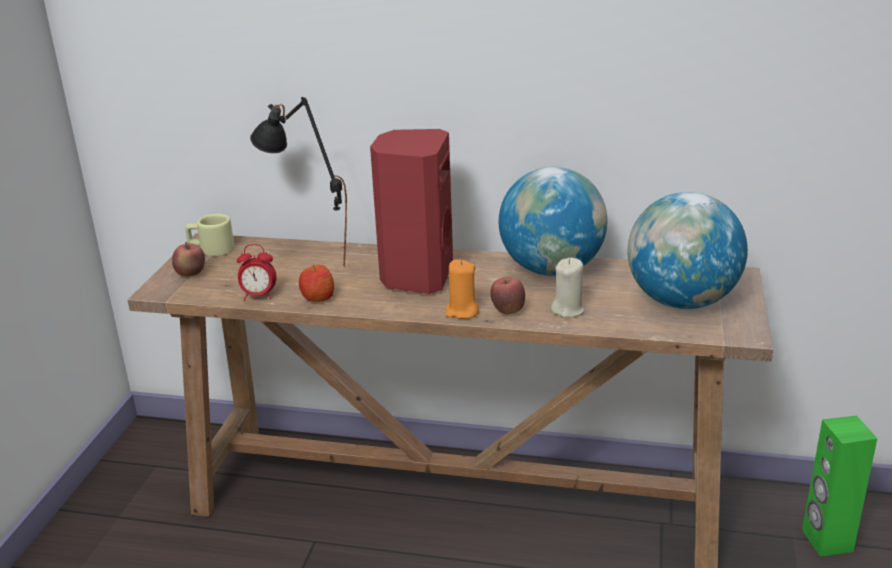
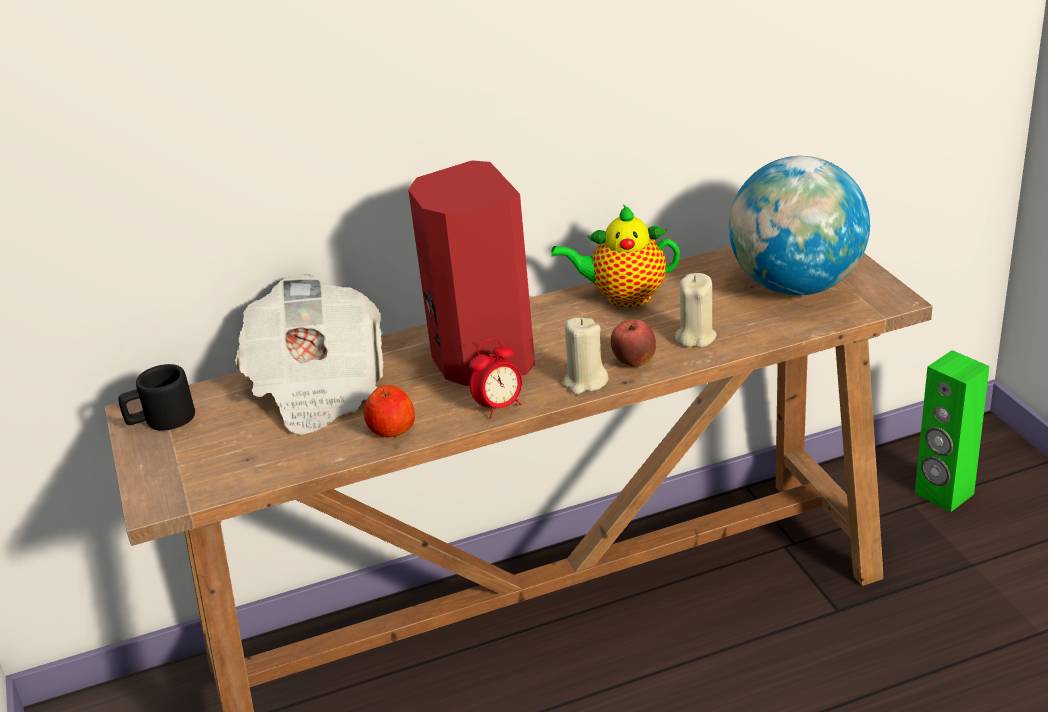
camera: 30 degrees left, 5 degrees up
apple [172,242,205,277] -> none
beige mug [186,214,235,256] -> black mug [118,364,195,431]
alarm clock [237,244,277,301] -> alarm clock moved to [469,338,522,418]
black table lamp [250,97,347,267] -> newspaper [235,274,383,435]
orange candle [446,259,479,319] -> beige candle [563,317,608,394]
globe [499,167,607,276] -> teapot [551,205,680,307]

